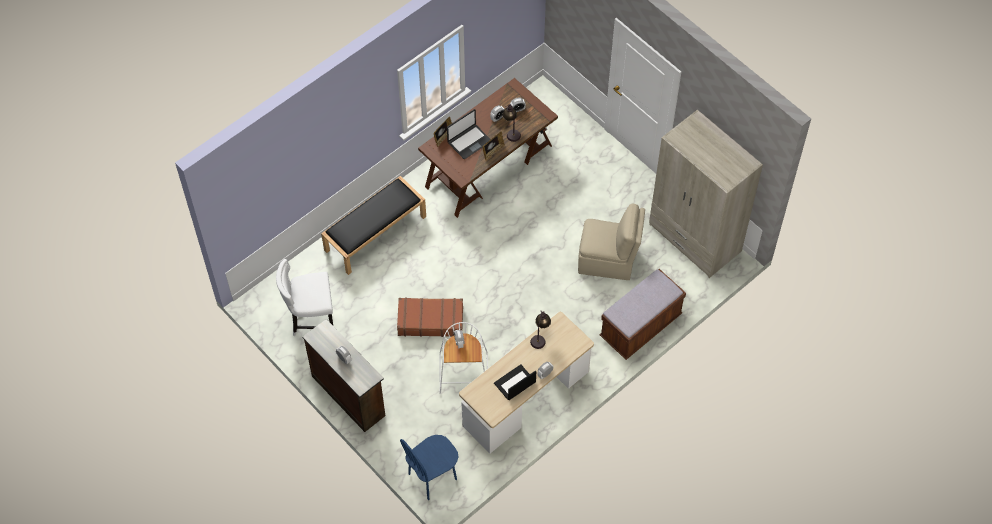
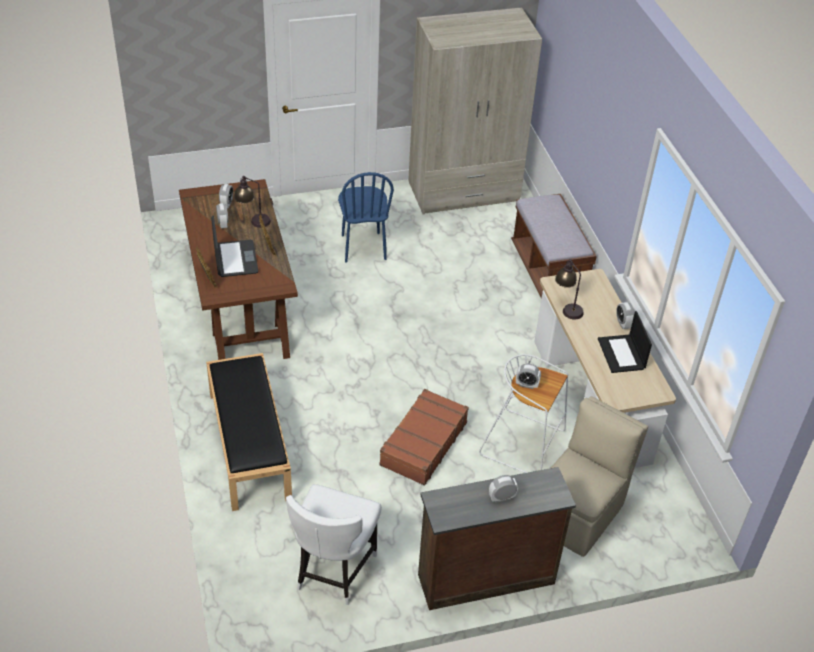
camera: 65 degrees left, 15 degrees down
blue chair [400,435,458,500] -> blue chair moved to [338,172,394,263]
beige chair [578,203,645,280] -> beige chair moved to [551,396,648,557]

